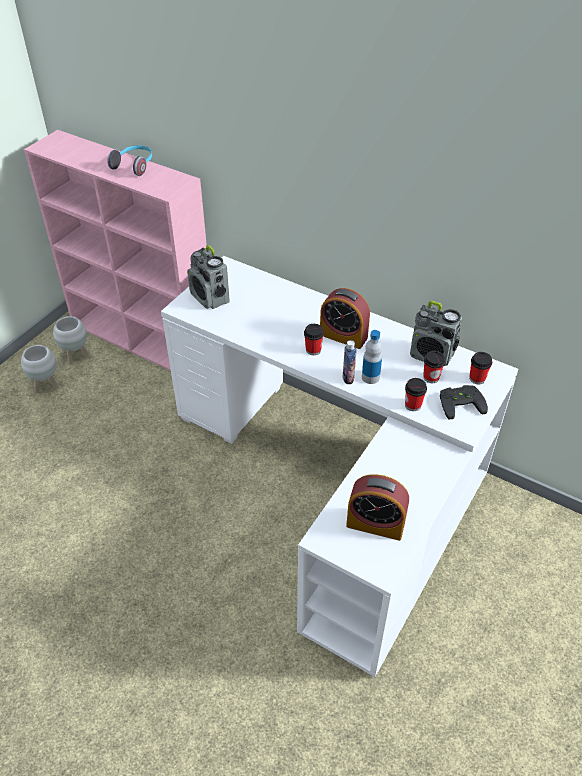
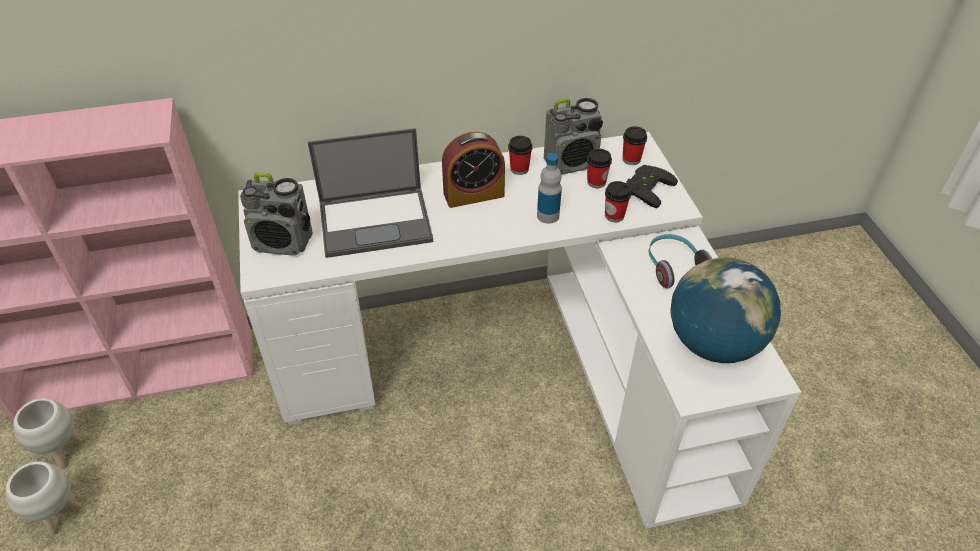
camera: 45 degrees left, 0 degrees up
headphones [107,145,152,176] -> headphones moved to [649,234,712,288]
cup [304,324,324,355] -> cup moved to [508,136,533,175]
bottle [343,340,357,384] -> none
alarm clock [346,474,409,541] -> globe [670,257,781,363]
none -> laptop [308,128,433,258]

